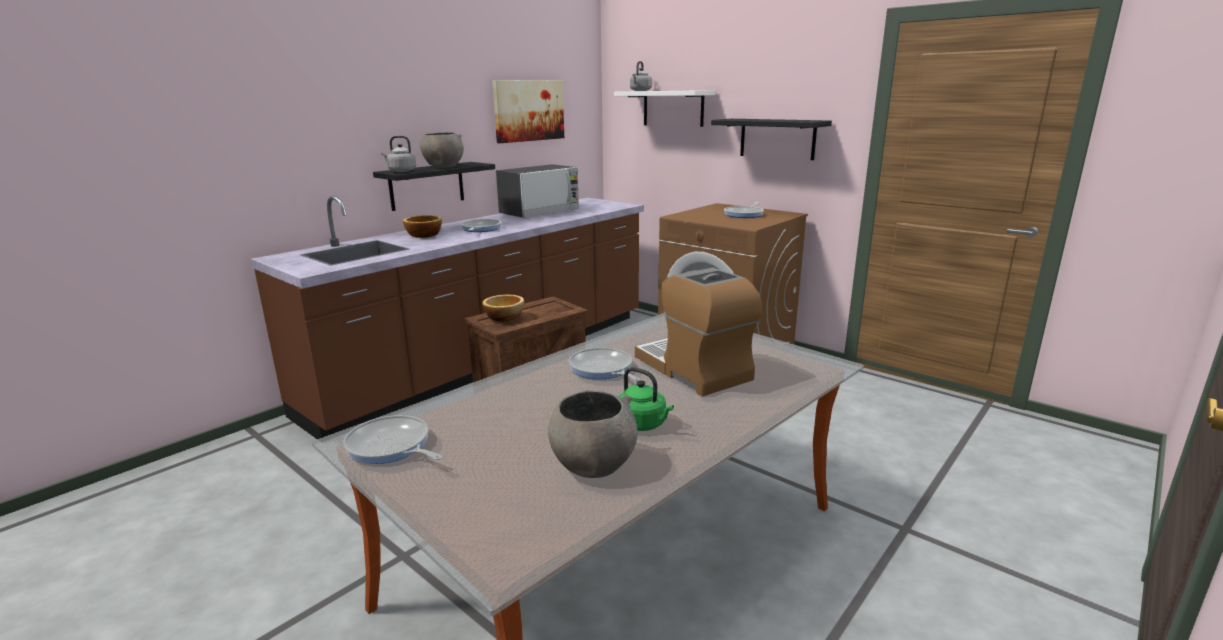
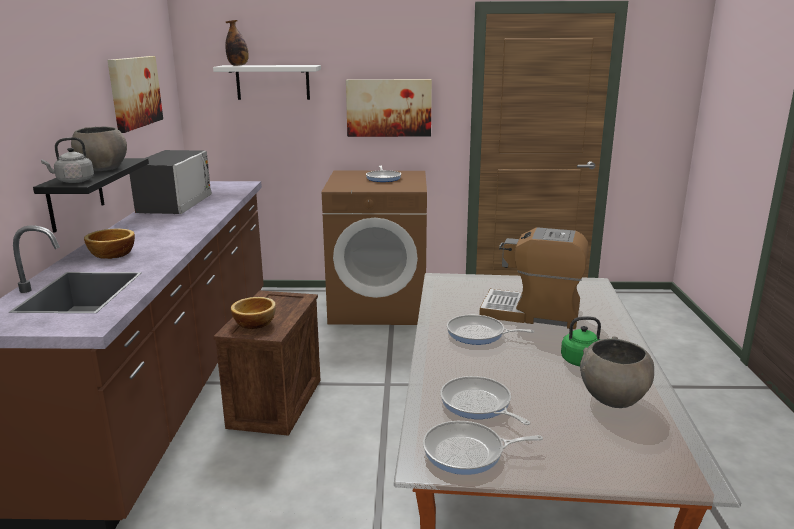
camera: 40 degrees left, 0 degrees up
frying pan [461,219,502,232] -> frying pan moved to [441,376,531,425]
grey kettle [630,61,652,91] -> bottle [225,20,249,66]
black shelf [711,119,832,160] -> picture [346,79,432,137]

